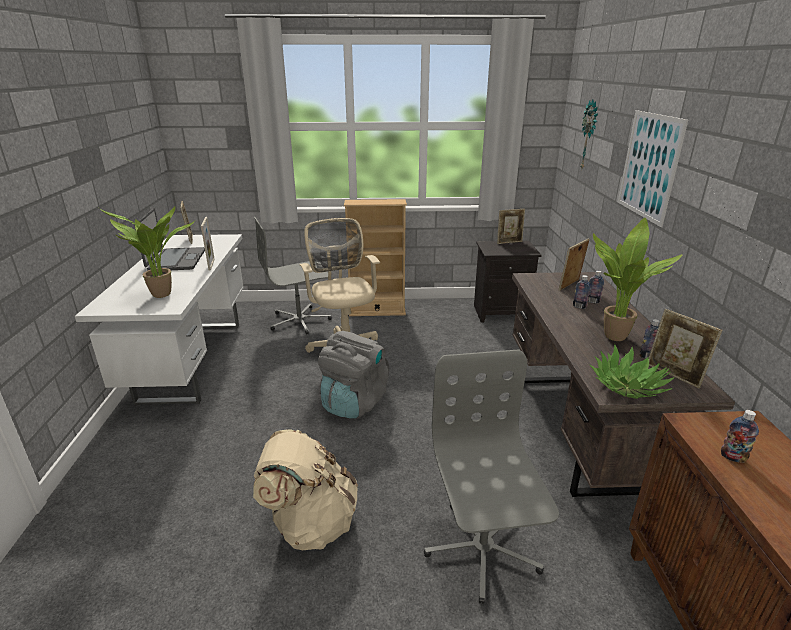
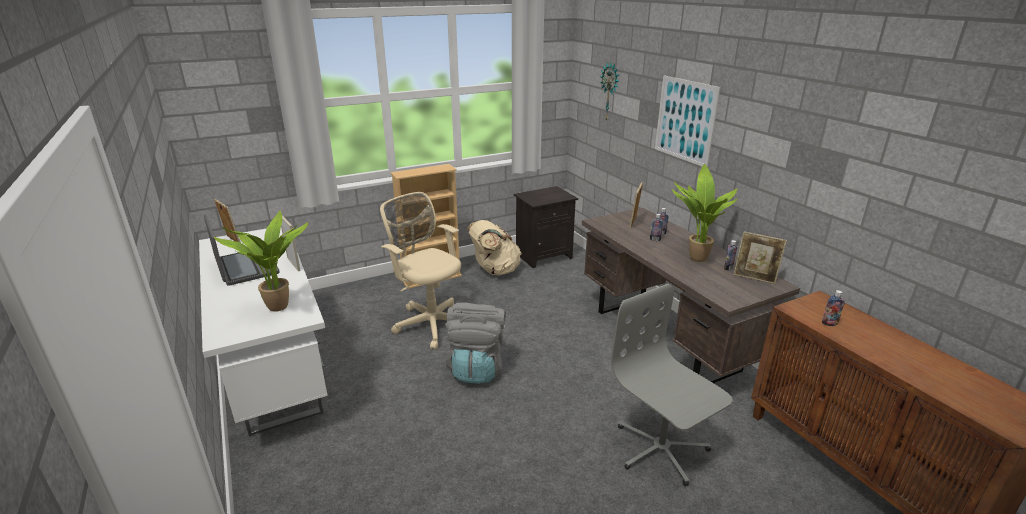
camera: 25 degrees left, 0 degrees up
beige backpack [253,429,358,550] -> beige backpack moved to [467,220,522,276]
grey office chair [254,217,332,335] -> none
picture frame [497,209,525,244] -> none
potted plant [590,344,675,399] -> none

